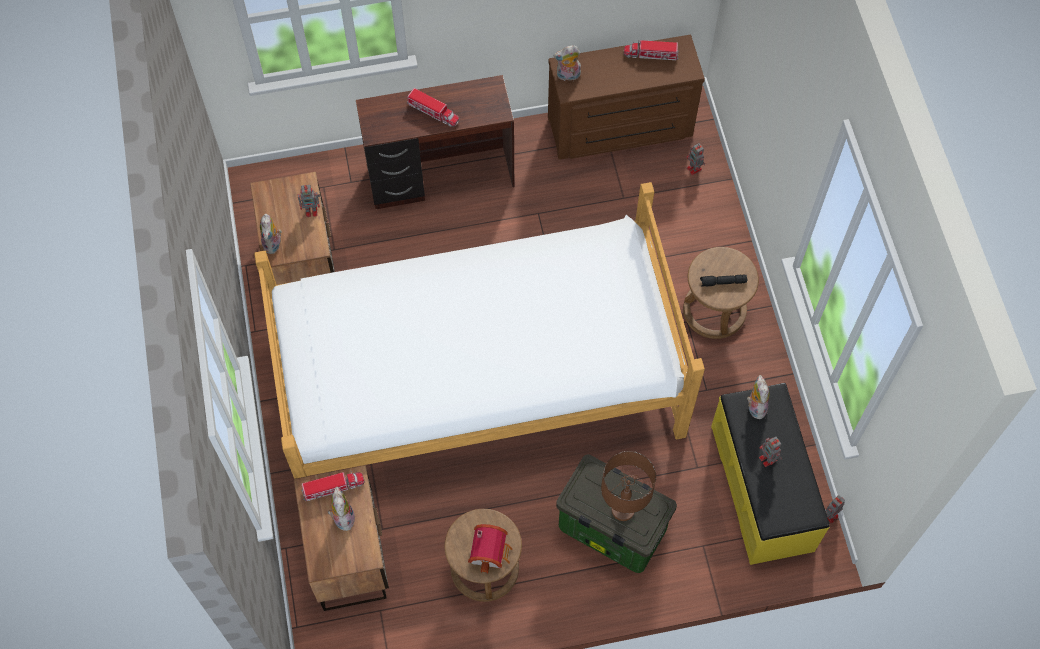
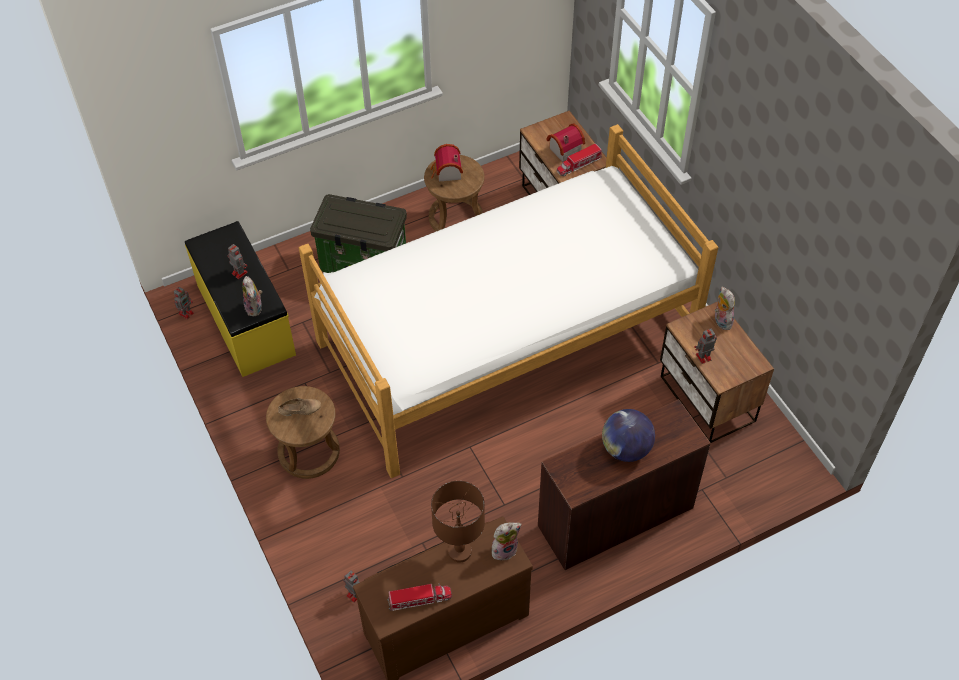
camera: 165 degrees right, 10 degrees down
plush toy [328,486,355,531] -> toy house [546,123,585,162]
toy truck [407,88,459,127] -> globe [602,409,655,462]
brown table lamp [601,451,656,521] -> brown table lamp moved to [431,481,485,563]
black flashlight [700,274,748,287] -> beige shoe [278,398,321,416]

